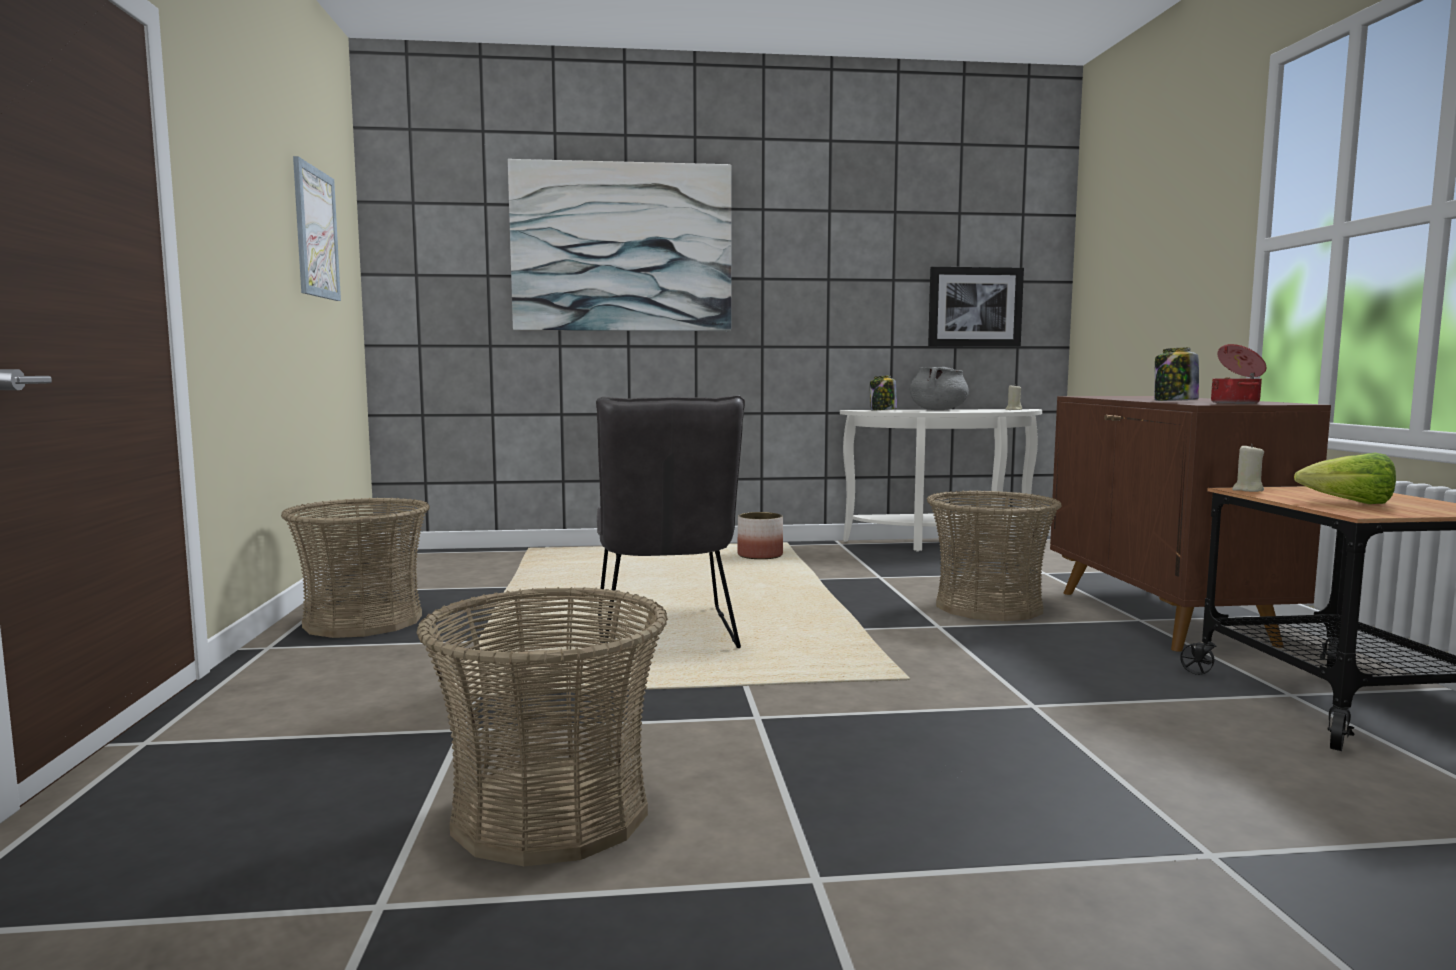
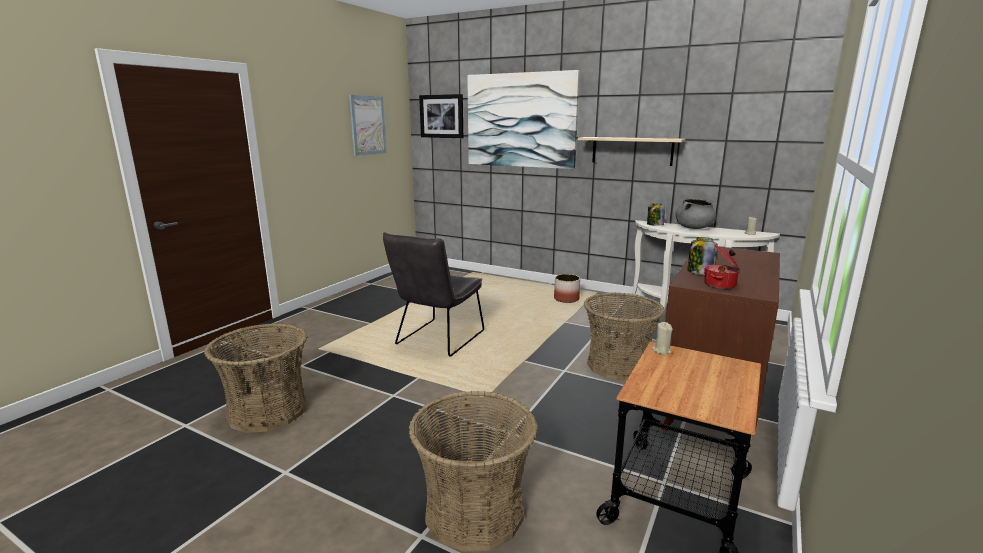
camera: 35 degrees right, 10 degrees up
basket [281,497,430,638] -> basket moved to [409,391,538,552]
picture [928,267,1024,347] -> picture moved to [419,94,463,138]
lettuce [1294,453,1396,504] -> none
none -> beige shelf [578,137,686,166]

